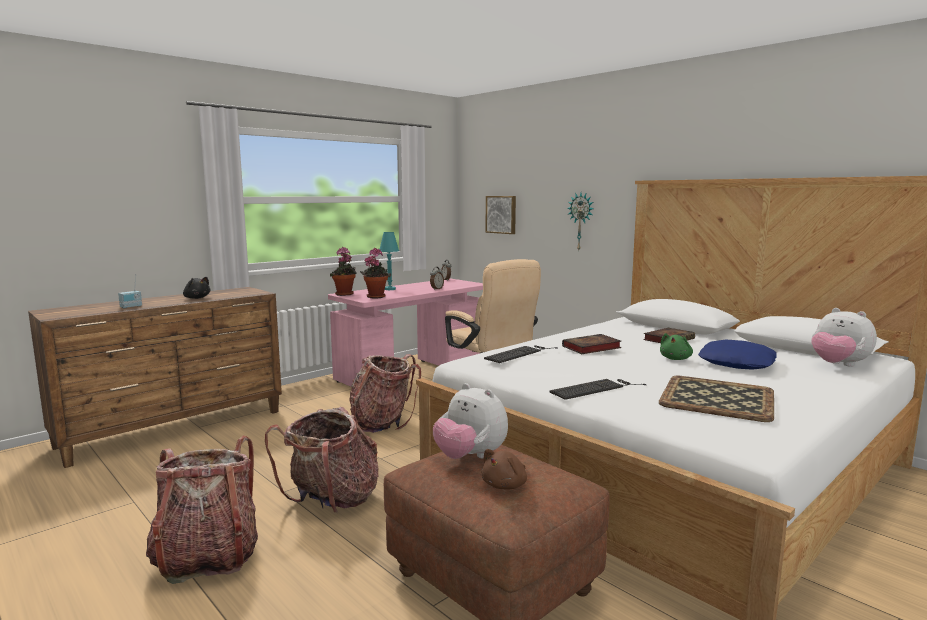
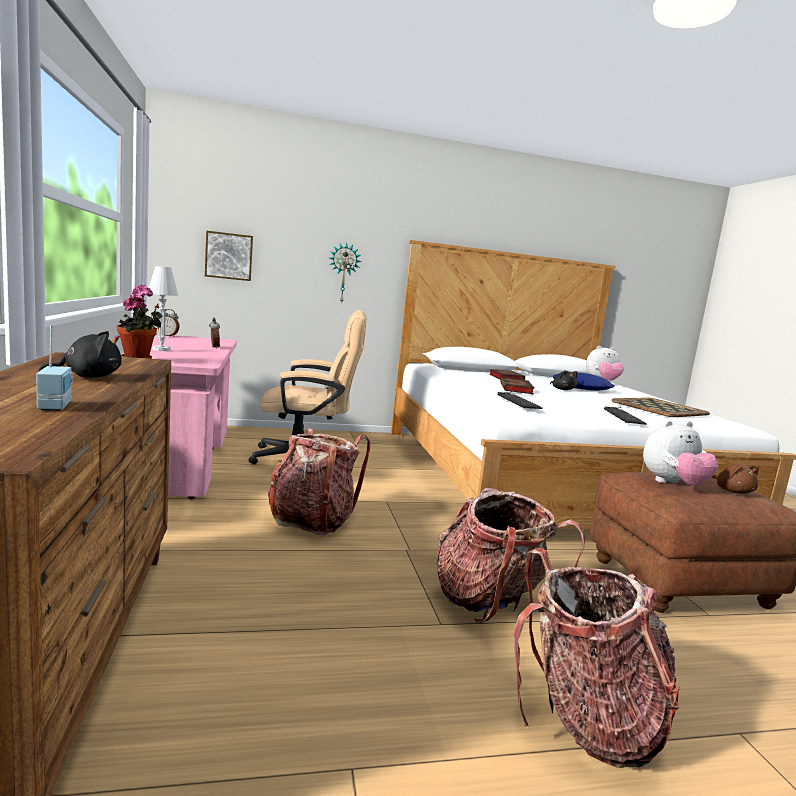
camera: 60 degrees left, 0 degrees up
potted plant [360,248,391,298] -> none
turquoise table lamp [380,232,399,290] -> white table lamp [149,266,178,351]
green plush toy [660,333,693,360] -> black plush toy [550,370,577,390]

